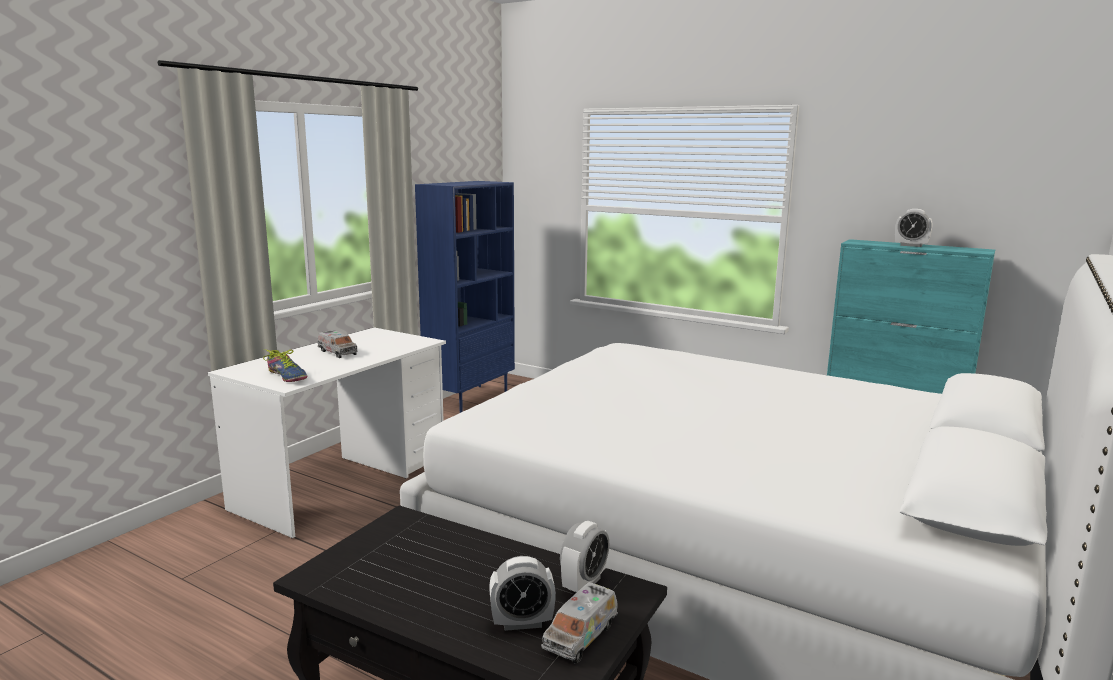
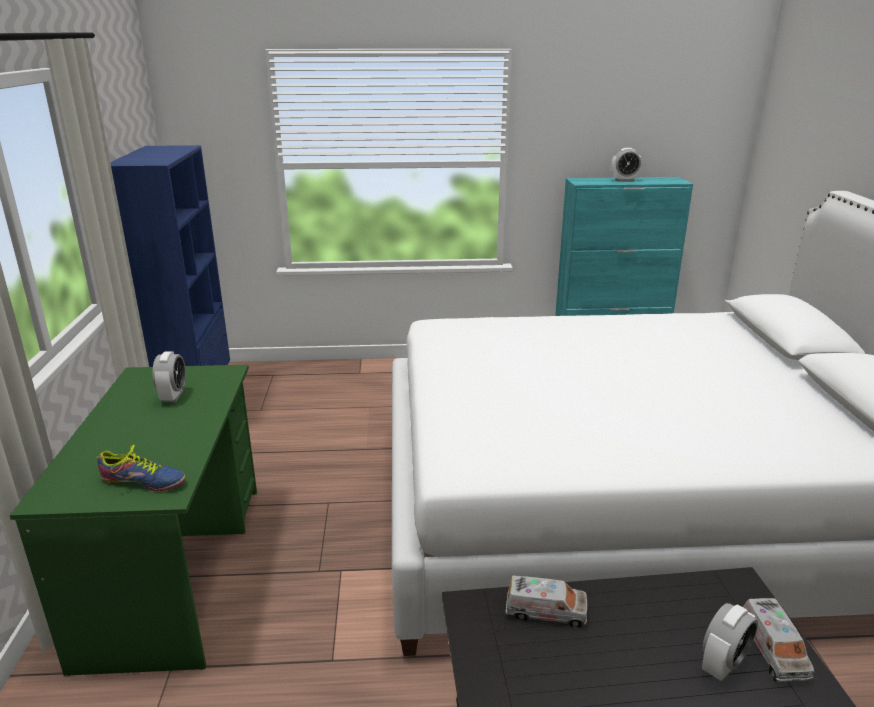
camera: 35 degrees left, 10 degrees up
white desk [208,327,446,538] -> green desk [10,365,257,676]
toy truck [317,330,358,358] -> toy truck moved to [506,576,587,628]
alarm clock [560,521,609,593] -> alarm clock moved to [152,351,186,403]

